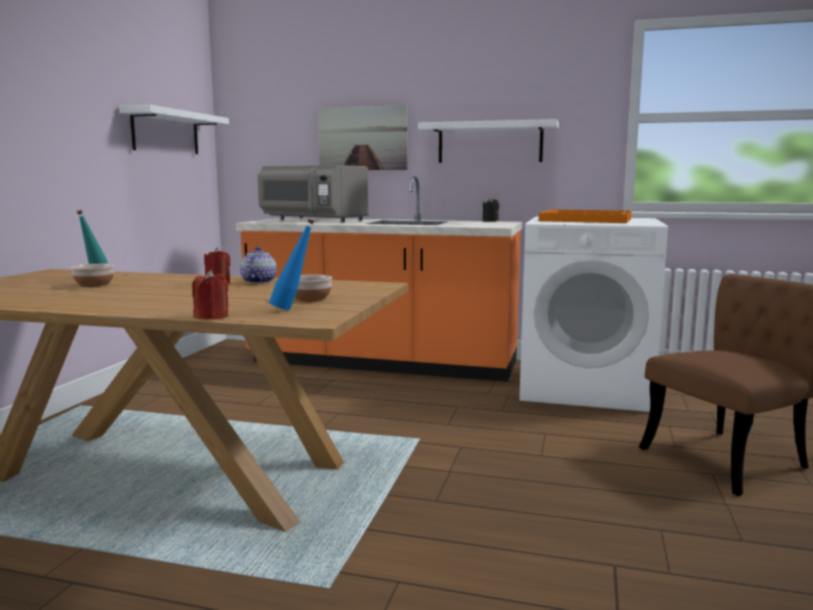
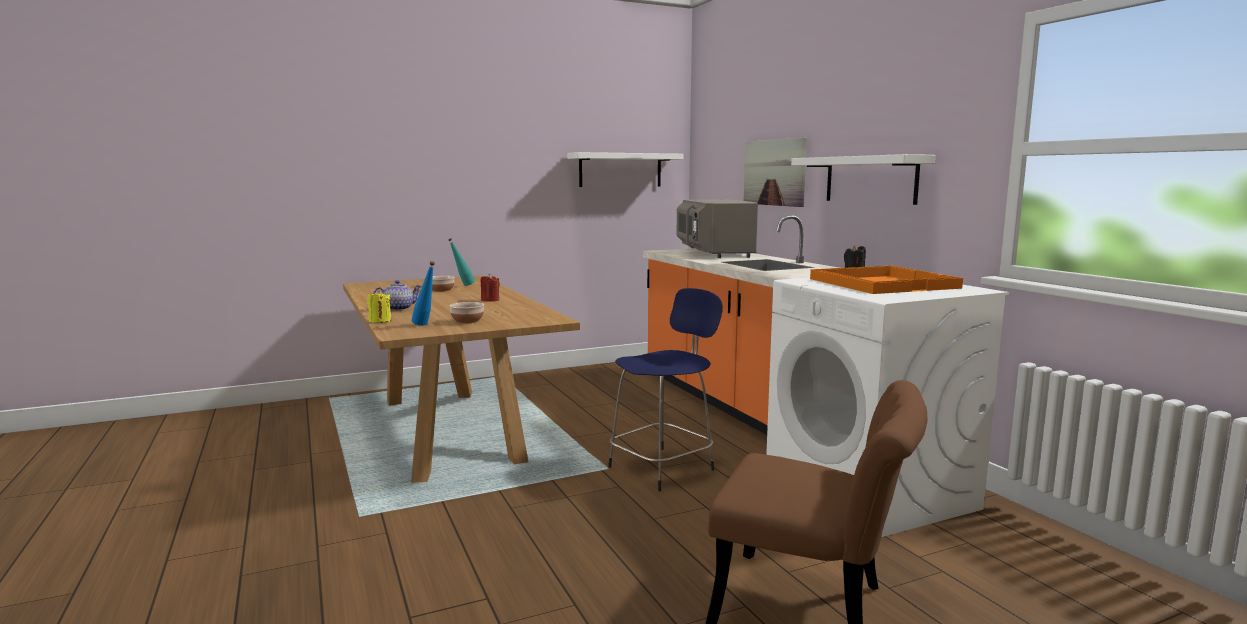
camera: 50 degrees right, 0 degrees up
red candle [192,270,228,320] -> yellow candle [367,290,391,323]
teapot [240,247,277,284] -> teapot moved to [373,280,421,311]
none -> blue stool [608,288,723,491]

